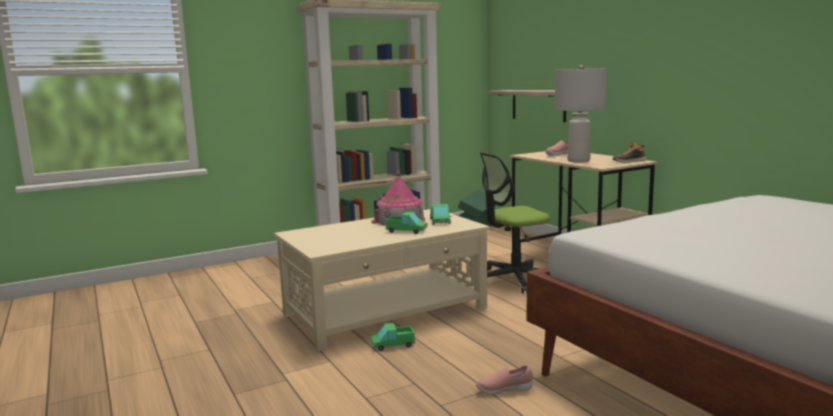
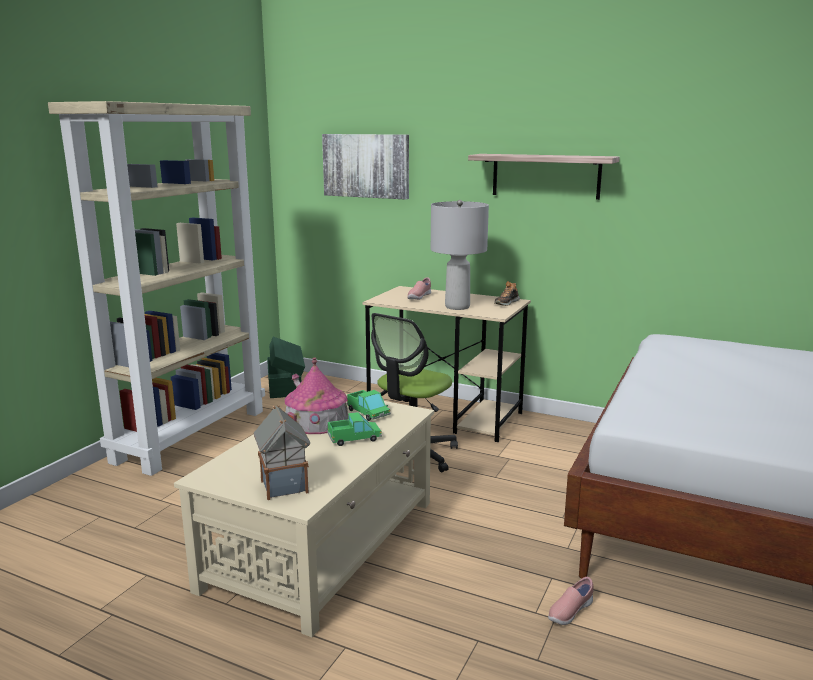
camera: 35 degrees left, 5 degrees up
toy truck [370,323,415,351] -> none
shelf [488,90,566,122] -> shelf moved to [468,154,620,200]
none -> toy house [254,405,310,500]
none -> picture [322,134,409,200]

